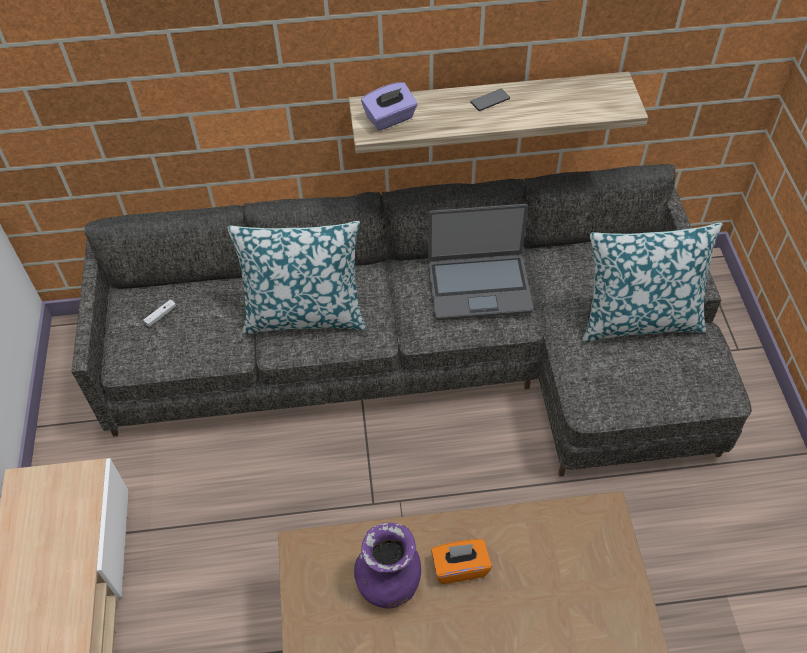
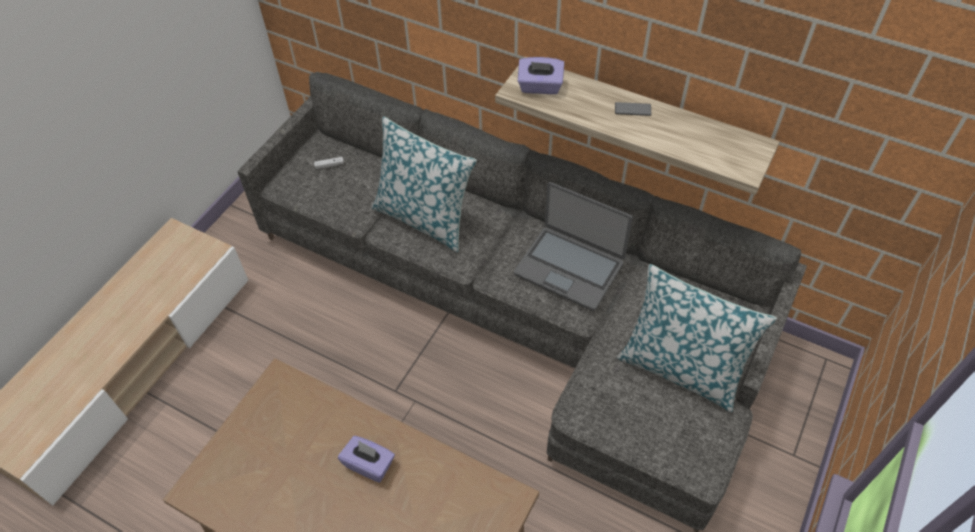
camera: 35 degrees right, 0 degrees up
purple vase [354,523,421,609] -> none
orange tissue box [431,539,492,584] -> purple tissue box [338,436,395,483]

